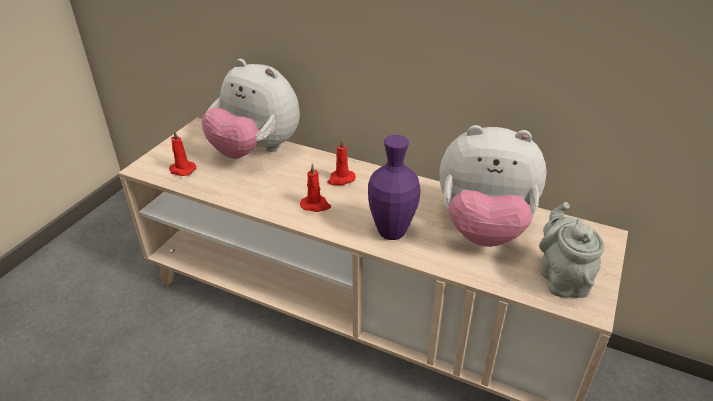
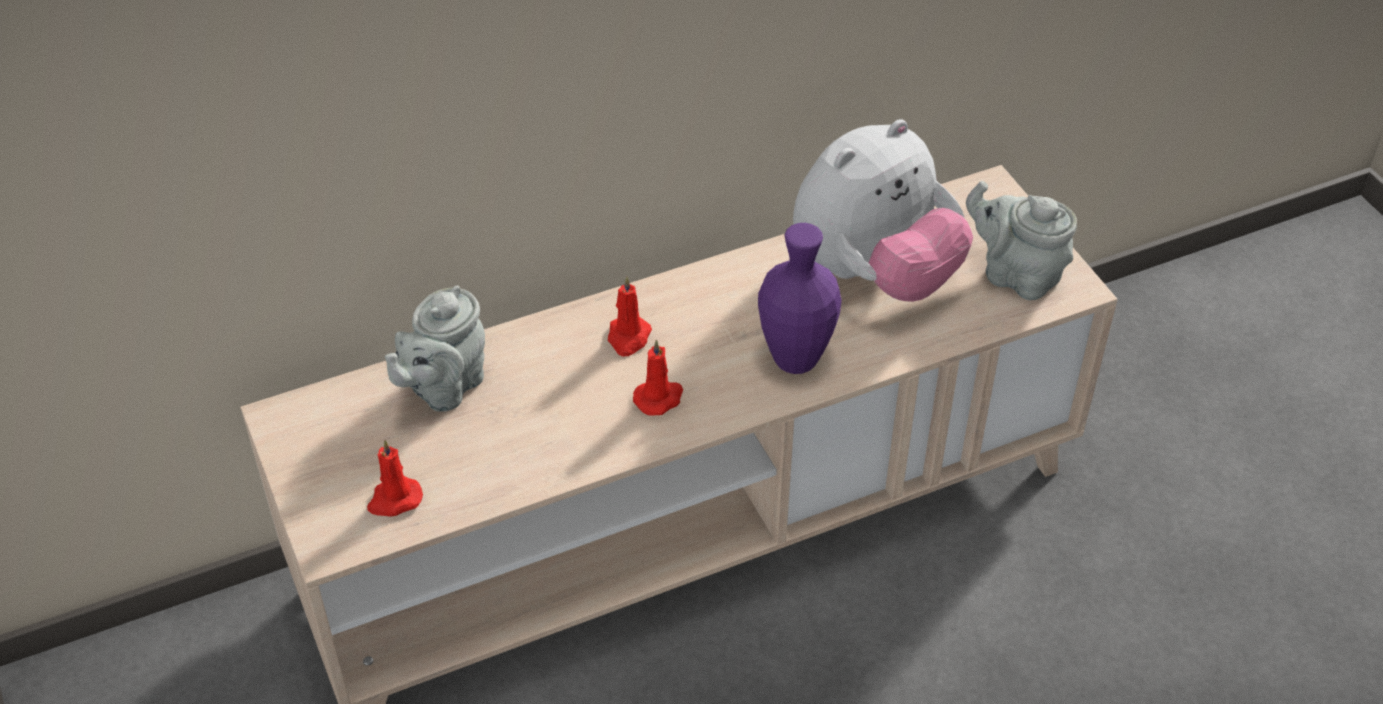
camera: 50 degrees left, 10 degrees up
plush toy [202,59,300,159] -> grey teapot [385,286,485,412]

